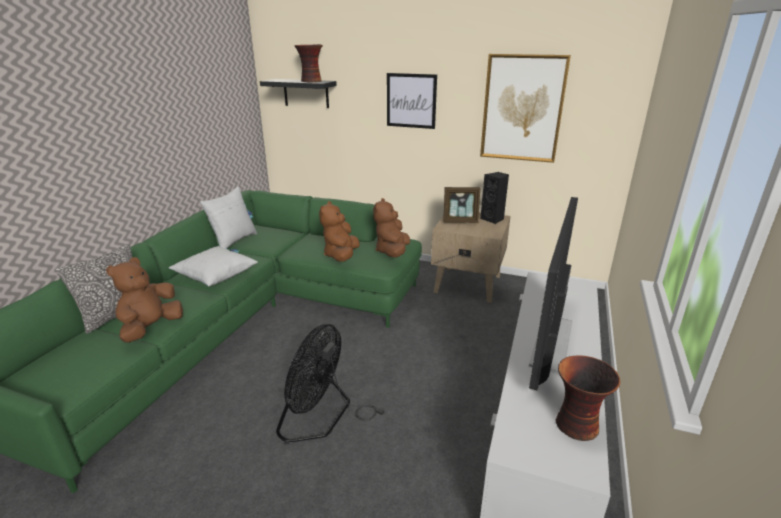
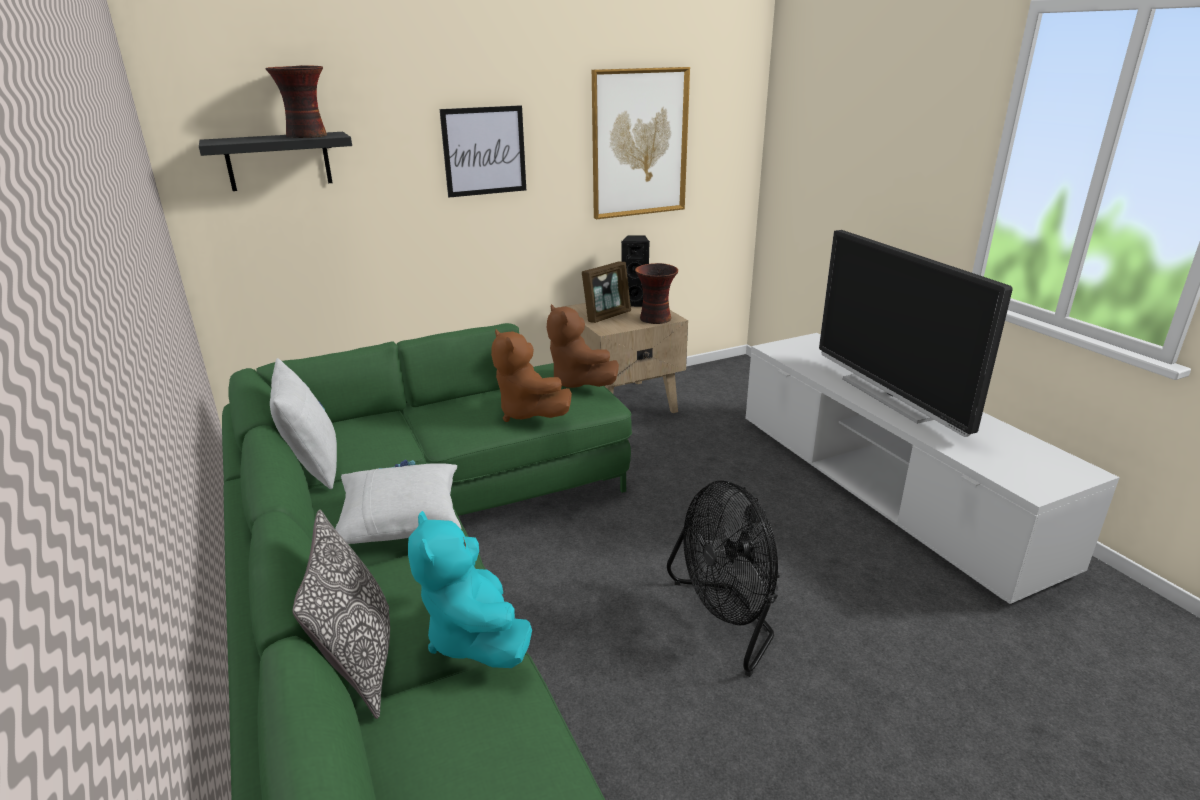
camera: 45 degrees left, 0 degrees up
brown plush toy [106,257,183,343] -> turquoise plush toy [408,511,532,668]
vase [555,355,620,441] -> vase moved to [635,263,678,324]

